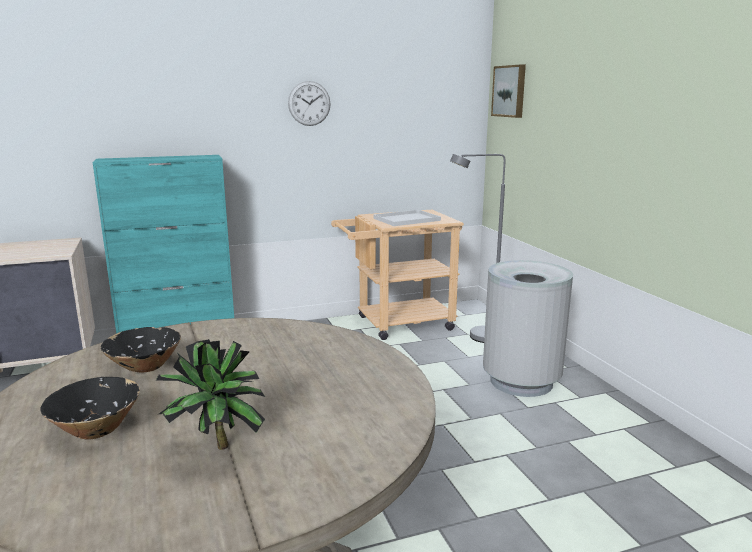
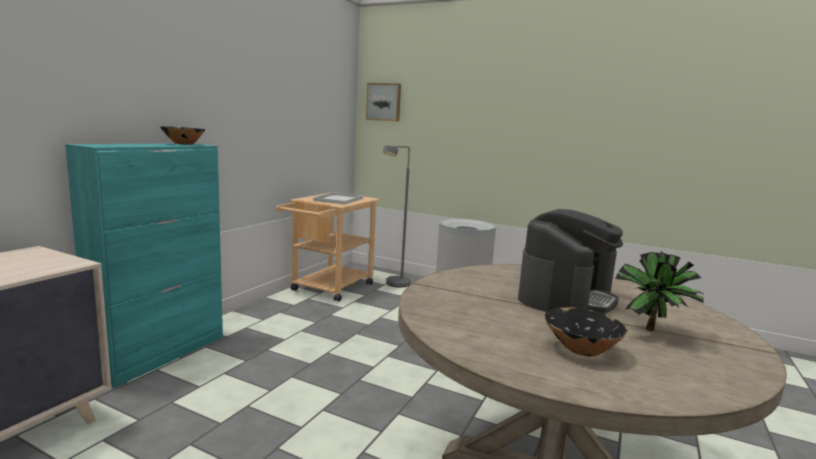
camera: 45 degrees left, 5 degrees down
black bowl [101,327,181,373] -> black bowl moved to [160,126,205,145]
wall clock [288,81,331,126] -> none
none -> coffee machine [518,209,623,314]

